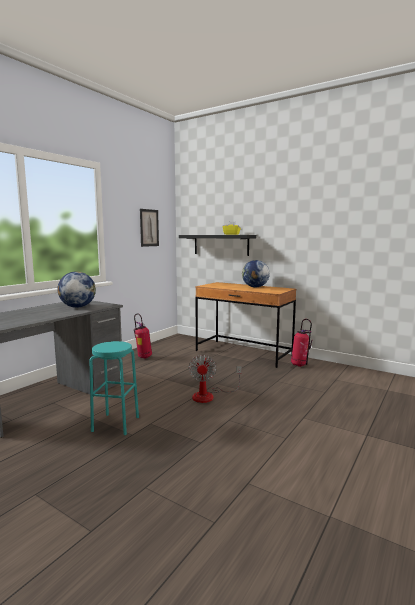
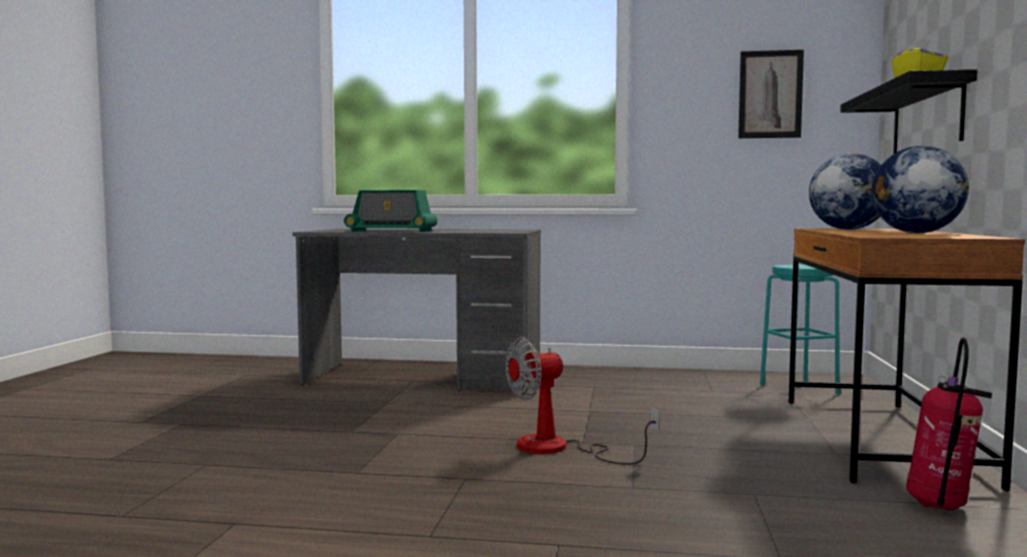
camera: 65 degrees right, 5 degrees down
globe [57,271,96,308] -> globe moved to [809,153,881,230]
turquoise stool [90,341,139,435] -> turquoise stool moved to [760,265,840,394]
fire extinguisher [134,313,152,359] -> none
none -> radio [344,190,438,232]

